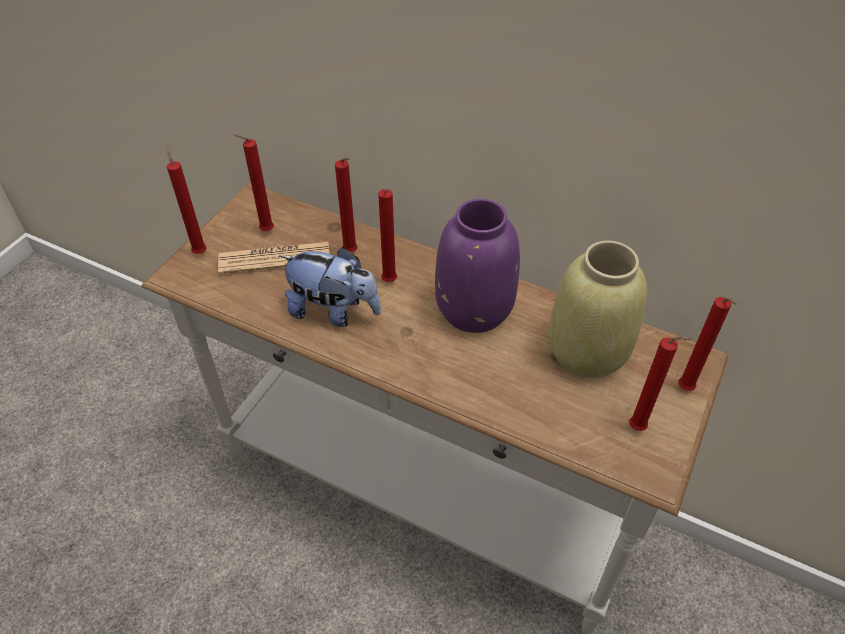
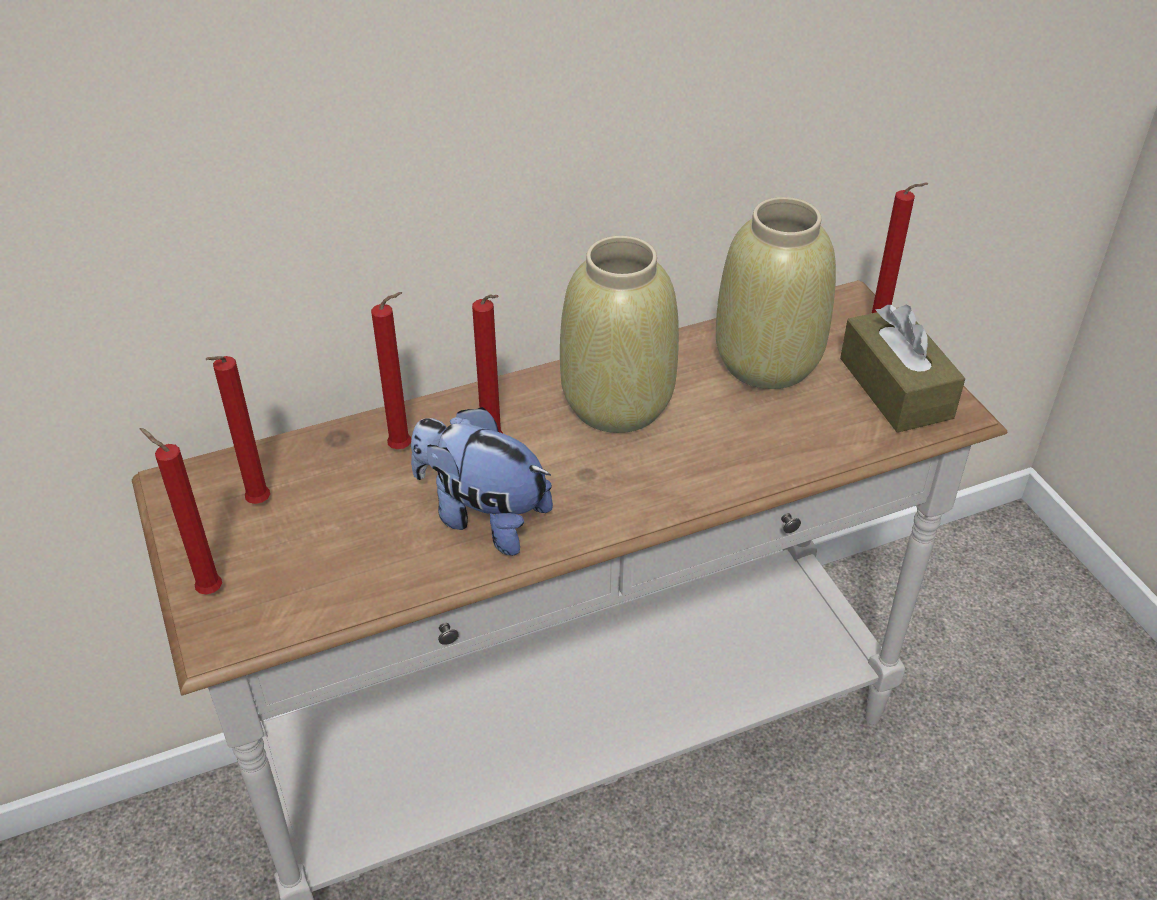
camera: 50 degrees left, 5 degrees down
newspaper [218,242,330,274] -> none
plush toy [279,247,381,327] -> plush toy turned 120 degrees counterclockwise [411,407,553,556]
purple vase [435,199,520,333] -> beige vase [560,236,679,433]
red candle [629,336,691,431] -> brown tissue box [840,305,966,433]

